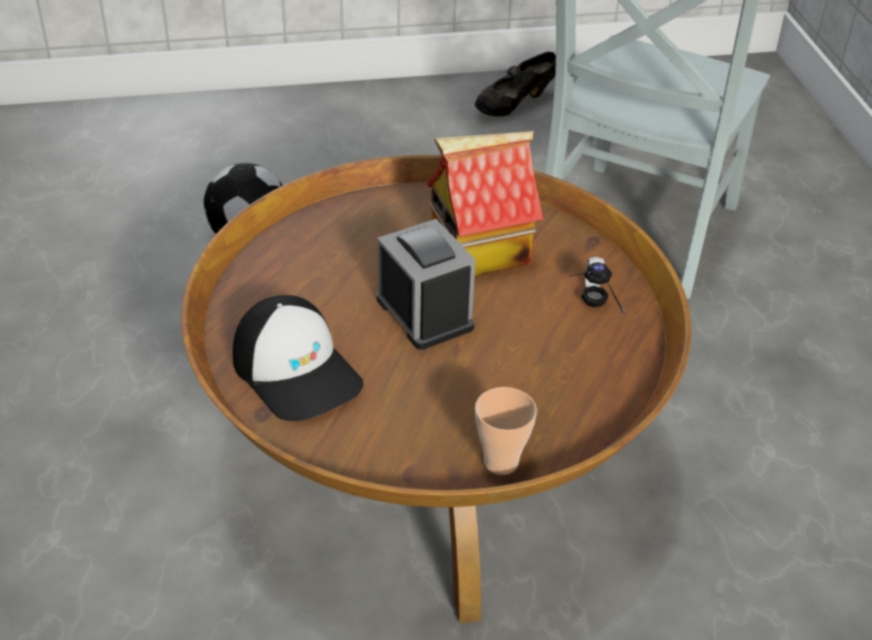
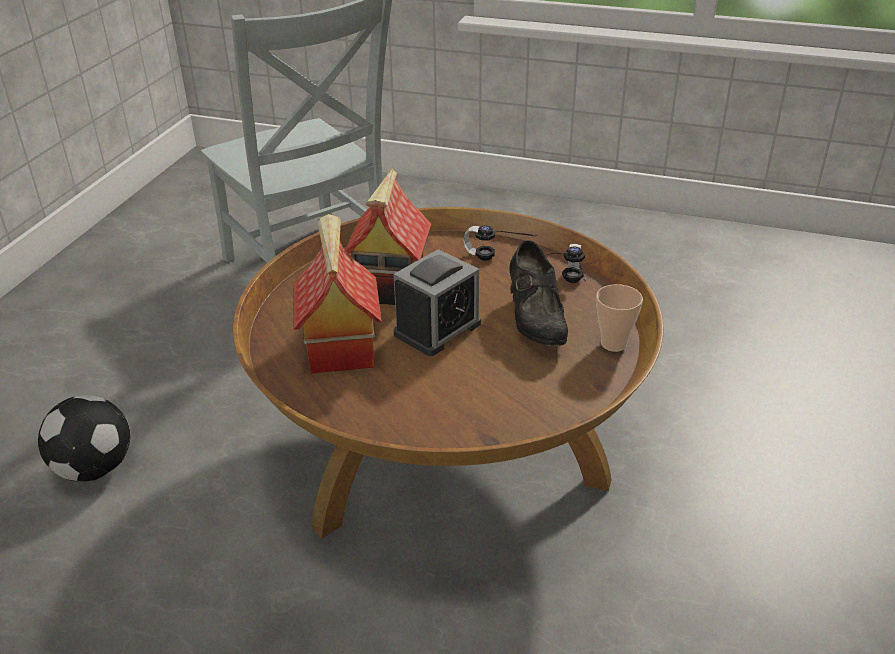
camera: 60 degrees left, 5 degrees down
cap [233,295,363,421] -> none
alarm clock [376,219,476,350] -> alarm clock turned 135 degrees clockwise [393,249,481,356]
black shoe [475,52,556,116] -> black shoe moved to [509,240,568,346]
none -> toy house [294,214,382,373]
none -> headphones [547,244,586,283]

